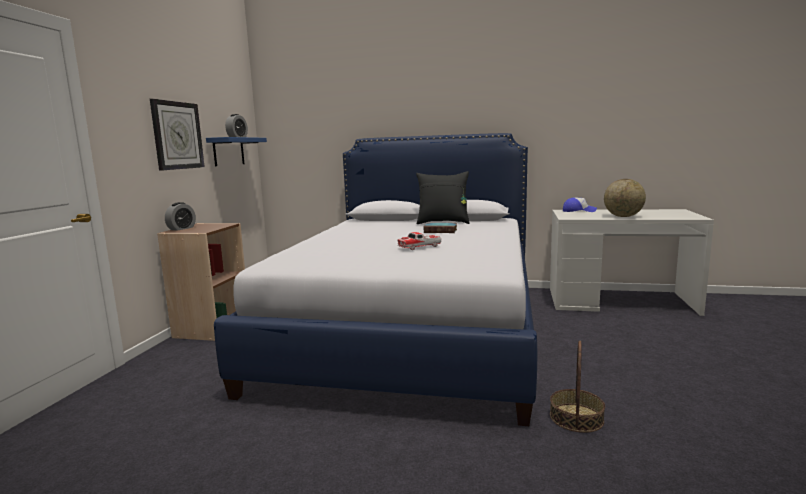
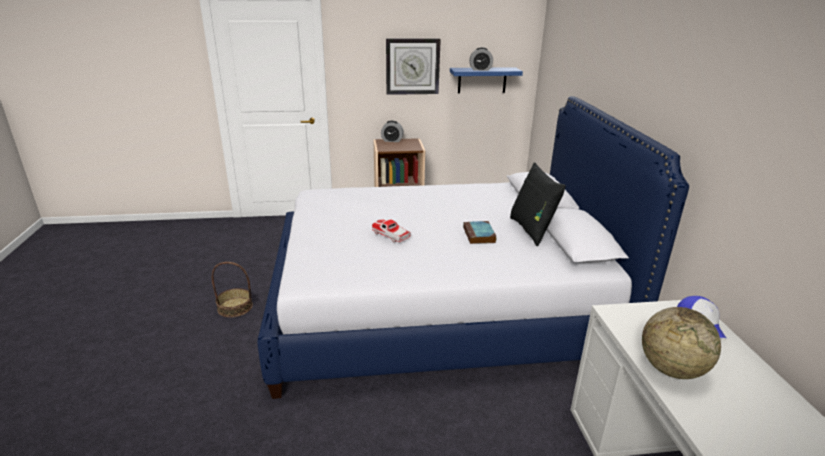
camera: 70 degrees right, 15 degrees up
basket [550,341,605,433] -> basket moved to [212,262,253,317]

